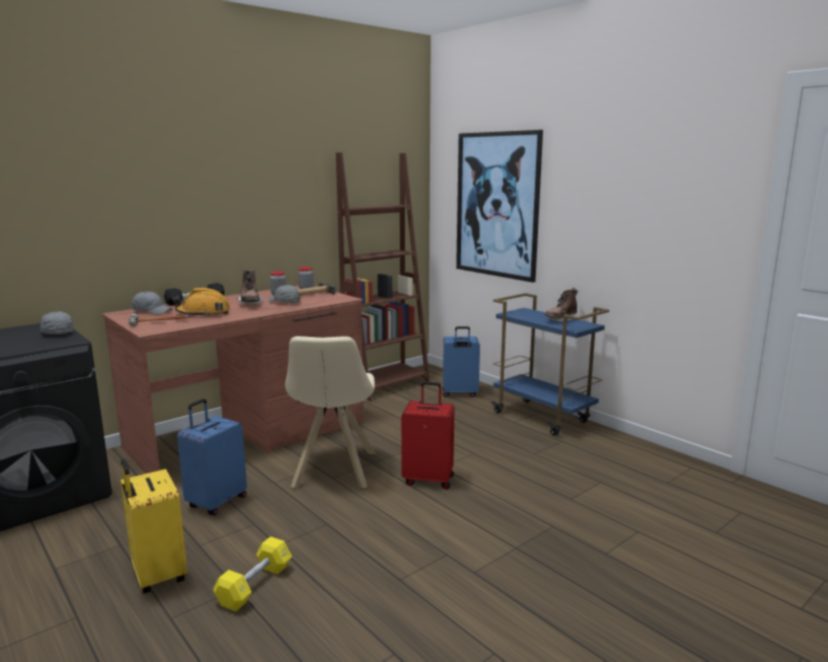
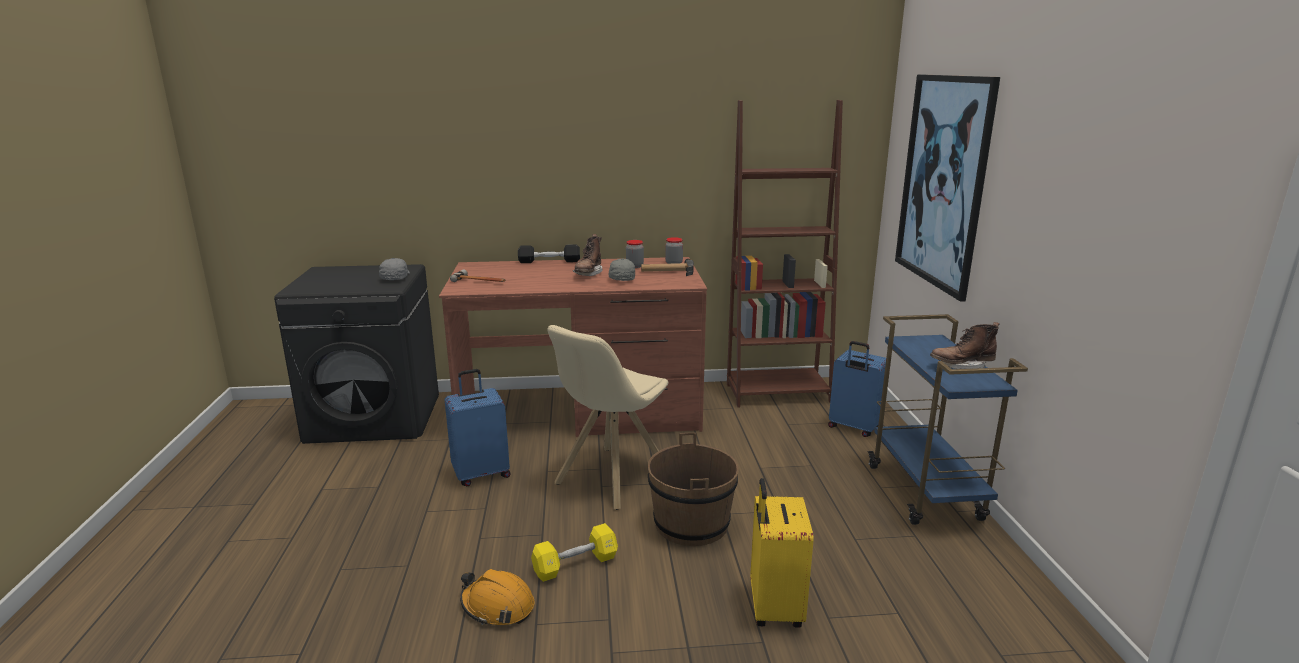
camera: 35 degrees right, 5 degrees up
yellow suitcase [120,459,187,594] -> yellow suitcase moved to [750,478,814,628]
grey cap [132,291,173,315] -> none
orange hard hat [173,288,230,317] -> orange hard hat moved to [460,569,535,625]
yellow dumbbell [213,537,292,612] -> yellow dumbbell moved to [531,523,618,582]
red suitcase [401,382,455,489] -> brown bucket [648,433,739,546]

